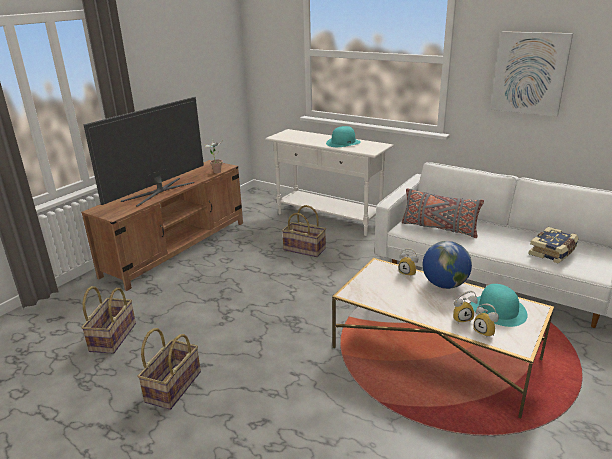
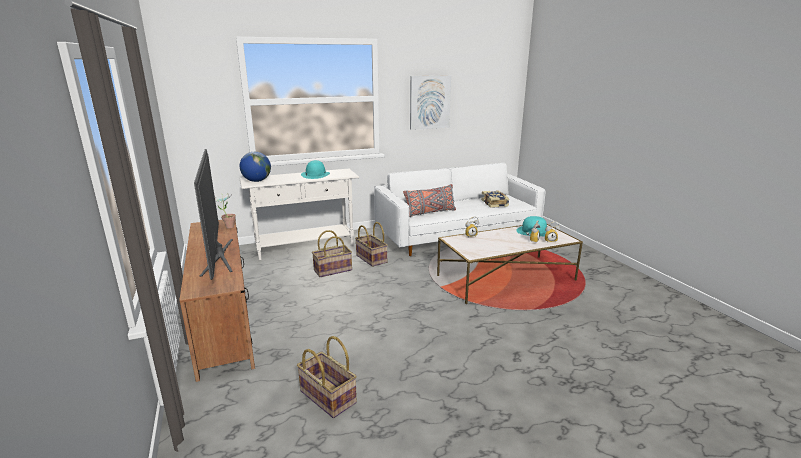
camera: 55 degrees left, 5 degrees down
basket [137,328,201,410] -> basket moved to [355,222,388,267]
globe [423,241,472,289] -> globe moved to [240,152,271,182]

